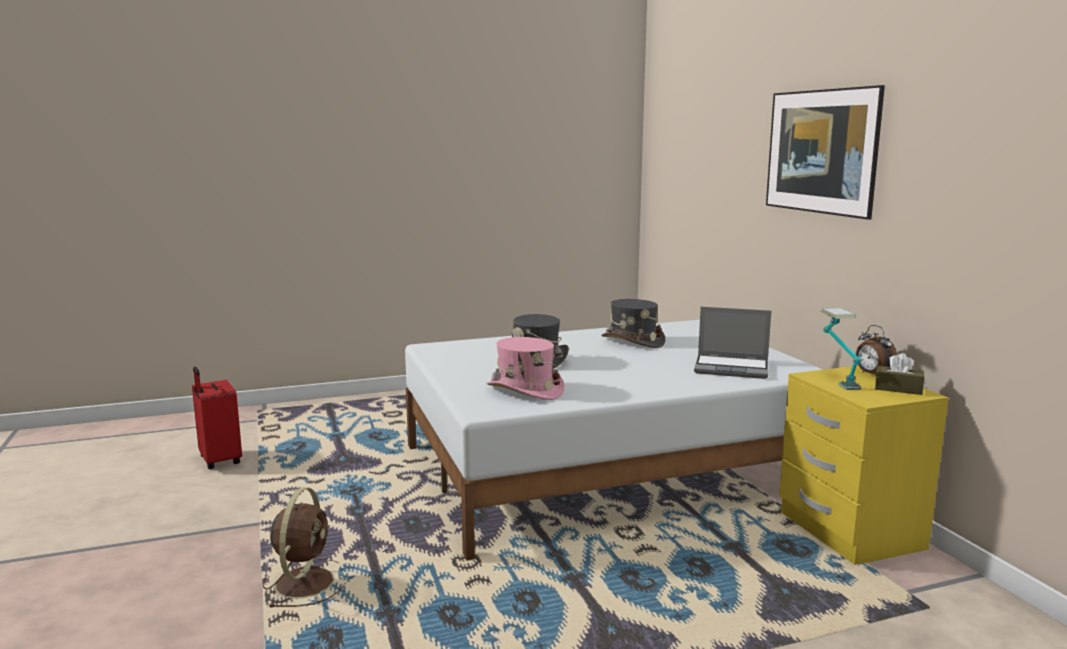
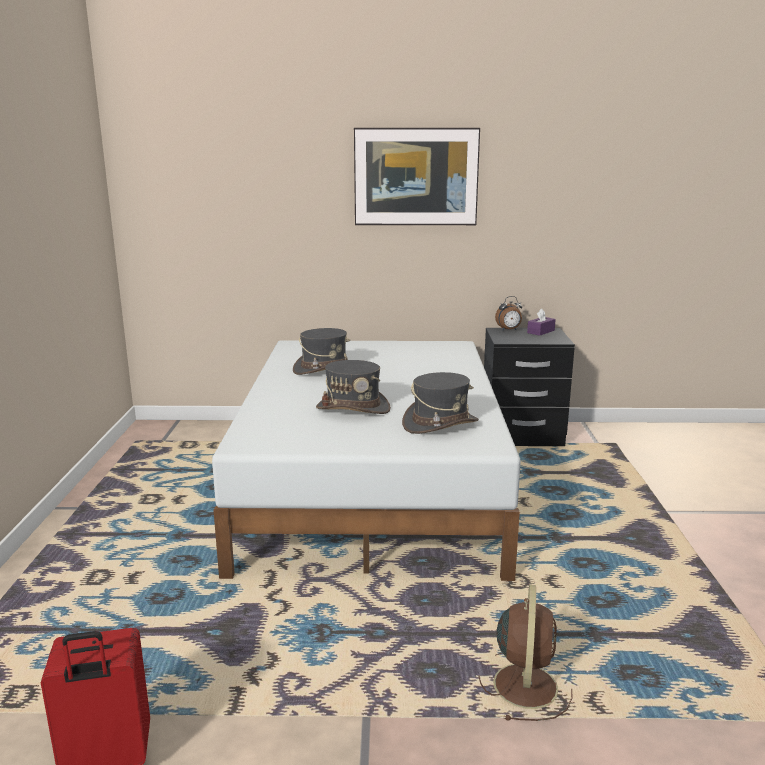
camera: 70 degrees left, 5 degrees up
brown fan [263,487,346,607] -> brown fan turned 75 degrees clockwise [478,585,572,721]
pink hat [487,337,565,400] -> grey hat [402,372,479,434]
laptop [694,307,771,379] -> none
yellow nightstand [779,366,949,565] -> black nightstand [484,328,575,446]
table lamp [821,308,862,390] -> none
brown tissue box [875,353,925,395] -> purple tissue box [527,308,556,336]

